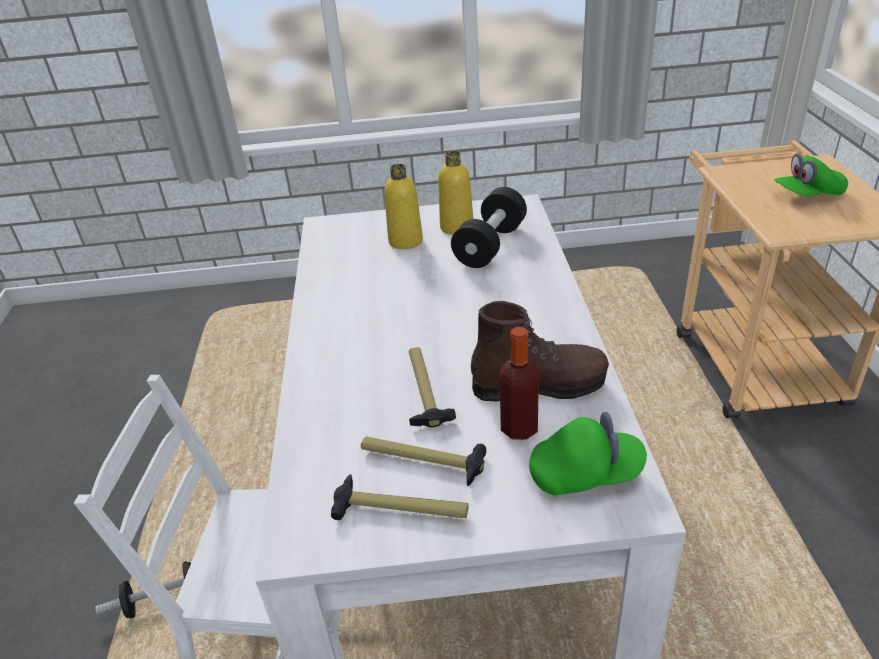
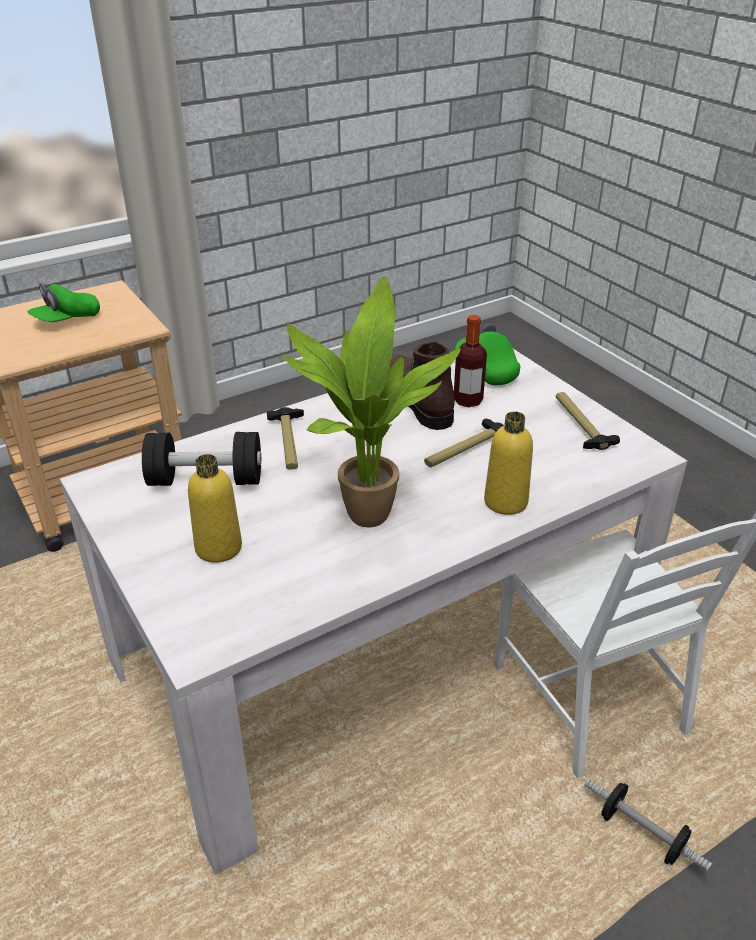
camera: 120 degrees left, 0 degrees up
hammer [361,436,486,486] -> hammer moved to [267,407,304,470]
yellow bottle [438,151,473,235] -> yellow bottle moved to [484,412,533,515]
green cap [774,153,848,196] -> green cap turned 90 degrees clockwise [28,283,100,322]
none -> potted plant [282,276,460,528]

